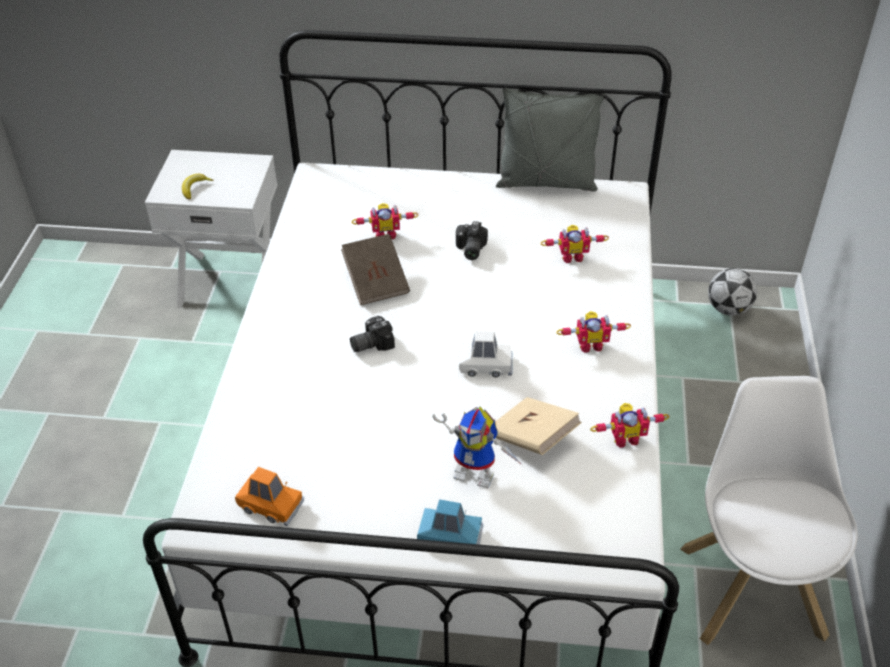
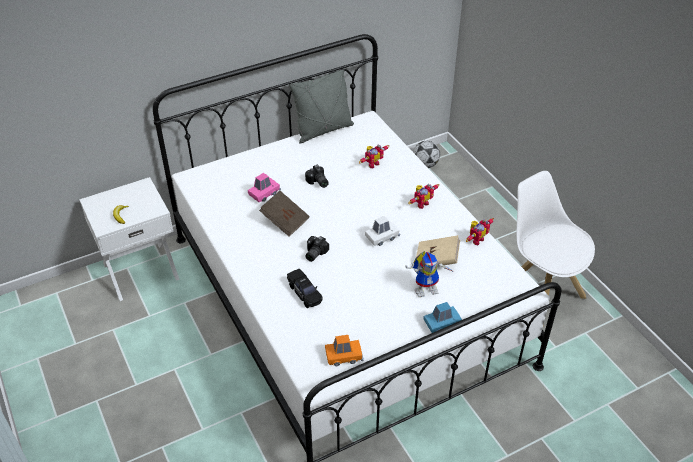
camera: 35 degrees left, 0 degrees up
toy robot [352,203,418,239] -> pink toy car [248,173,281,202]
none -> black toy car [287,269,323,308]

